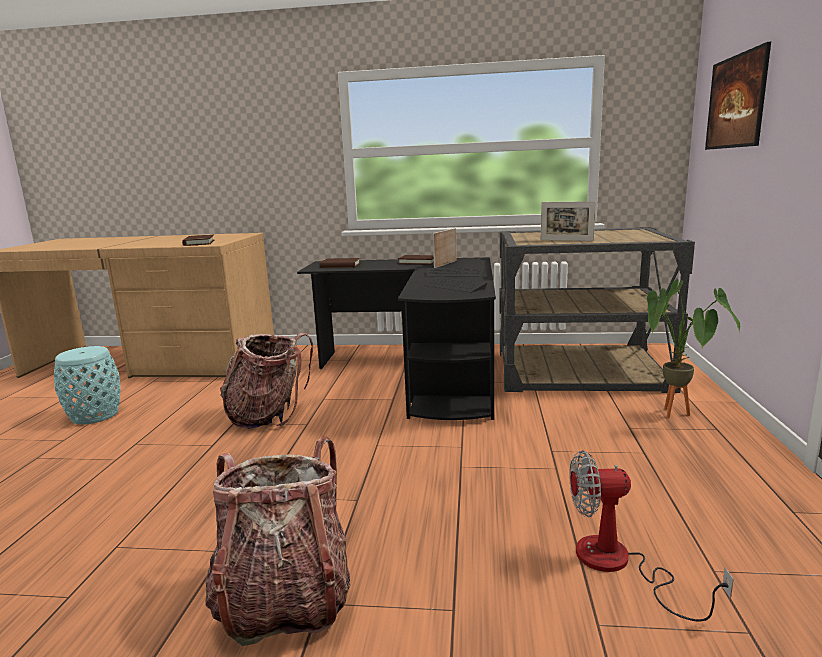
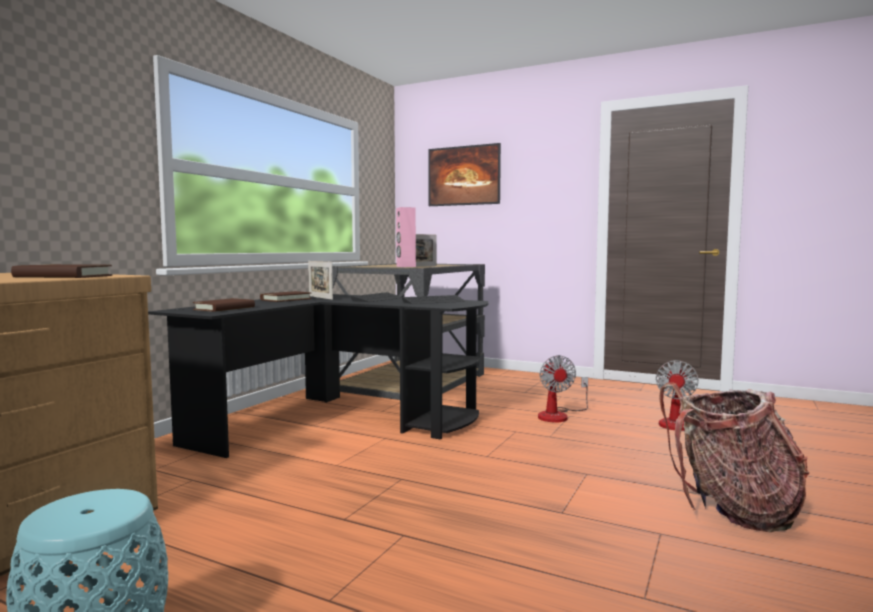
camera: 70 degrees left, 10 degrees down
backpack [220,333,313,429] -> none
potted plant [647,279,740,419] -> none
none -> pink speaker [396,207,416,267]
none -> fan [538,355,588,422]

